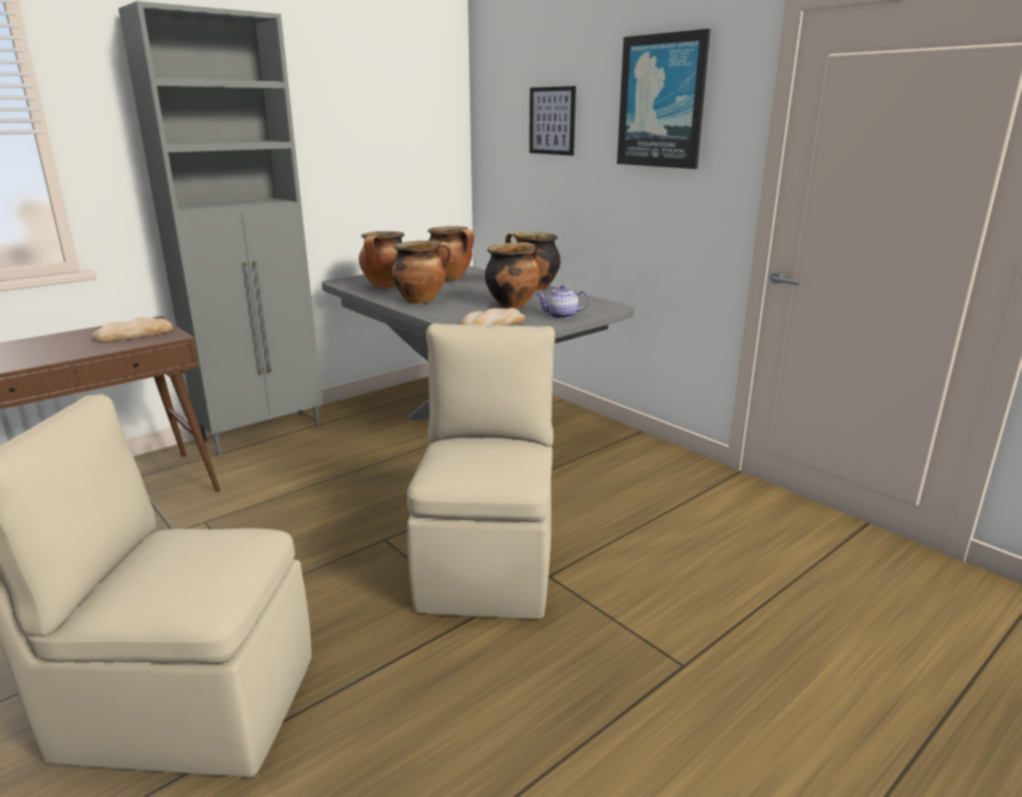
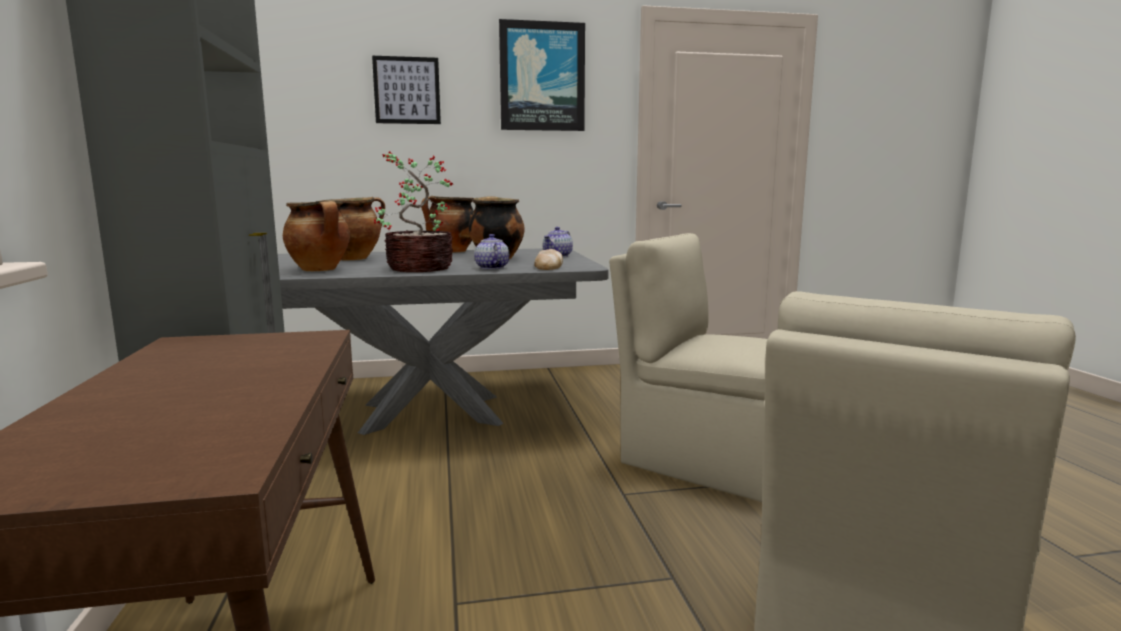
camera: 60 degrees left, 10 degrees down
bread [92,317,173,342] -> none
cooking pot [392,240,451,304] -> potted plant [374,151,454,272]
none -> teapot [475,234,509,269]

